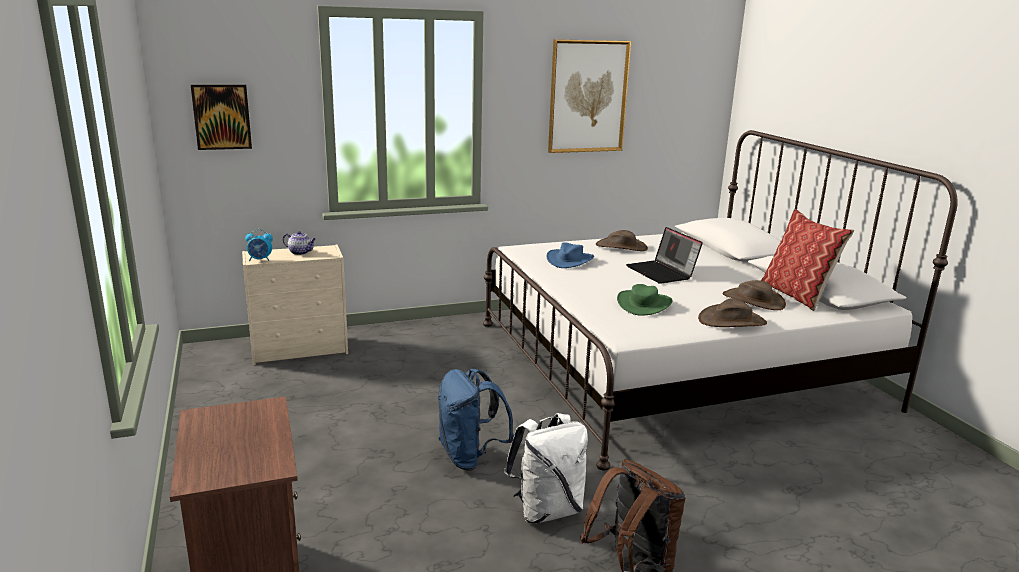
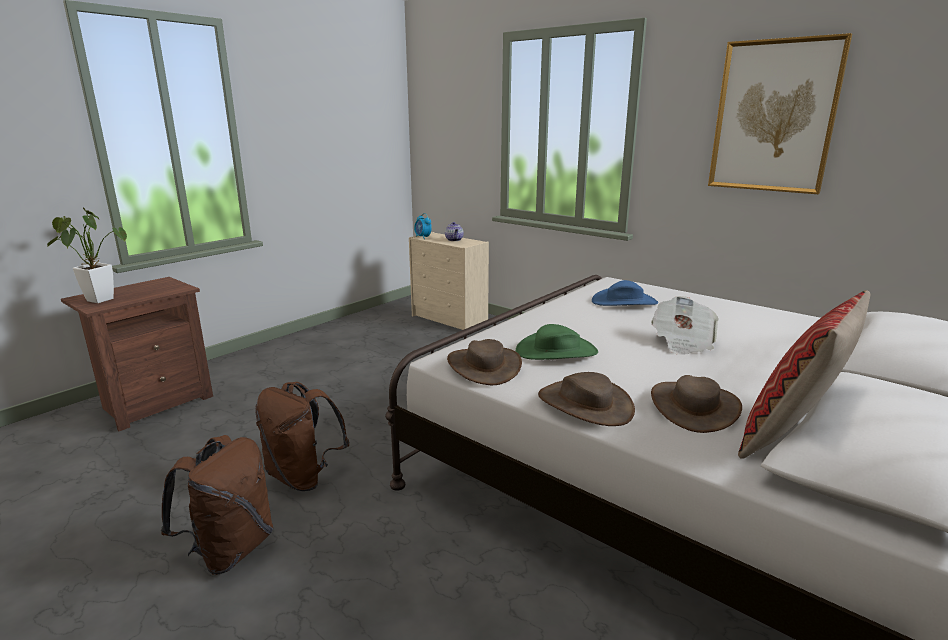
camera: 60 degrees right, 0 degrees up
picture [191,85,252,150] -> none
blue backpack [438,369,514,470] -> none
white backpack [504,413,588,524] -> brown backpack [255,382,349,491]
brown hat [595,230,648,251] -> brown hat moved to [447,339,522,385]
laptop [626,227,703,284] -> newspaper [651,296,719,355]
none -> potted plant [47,208,127,303]

